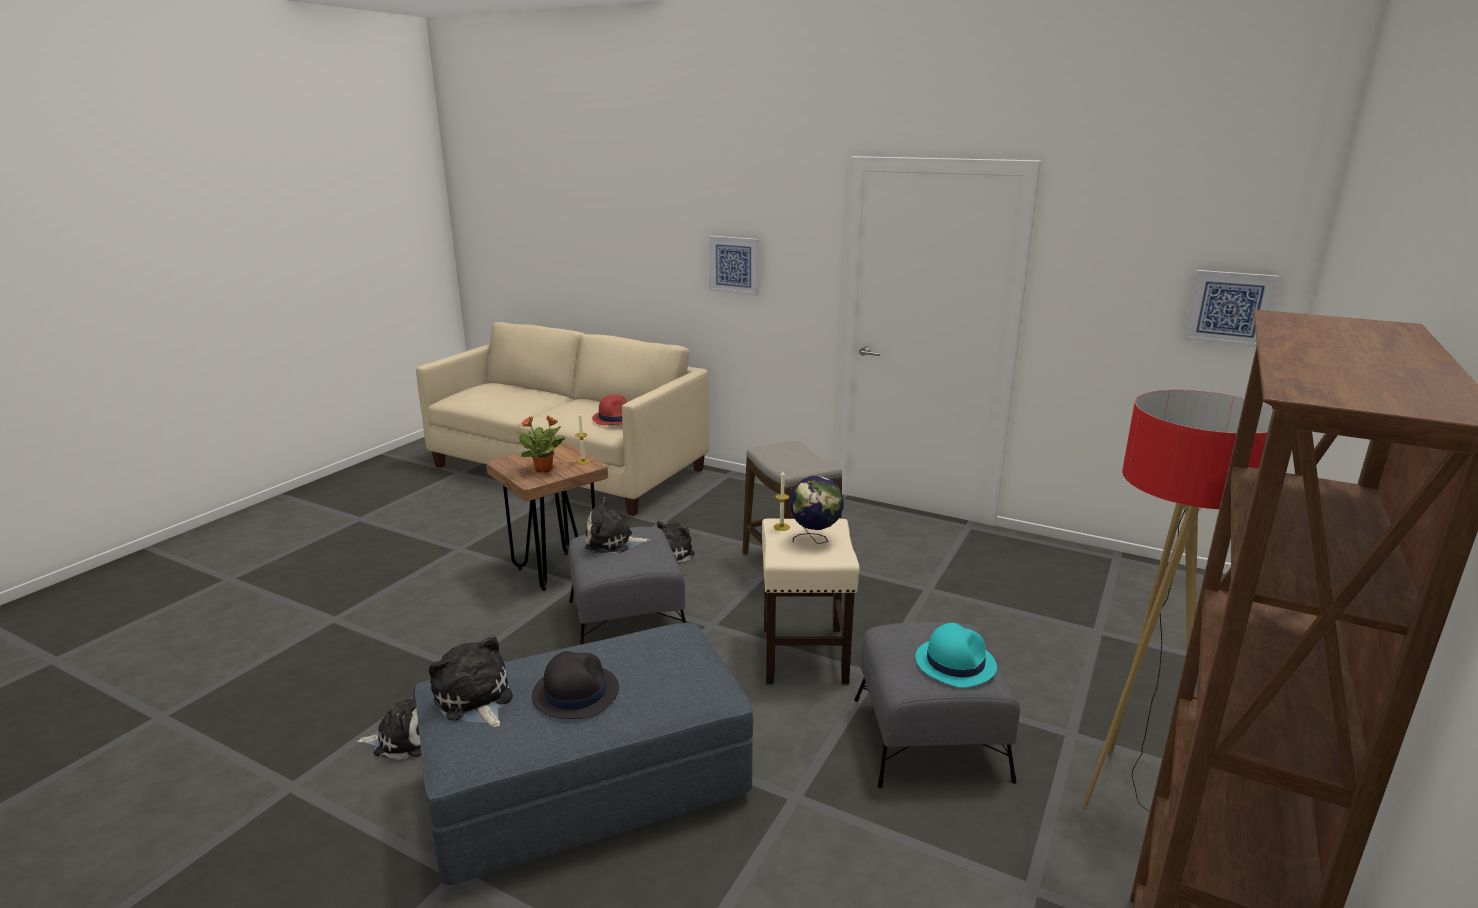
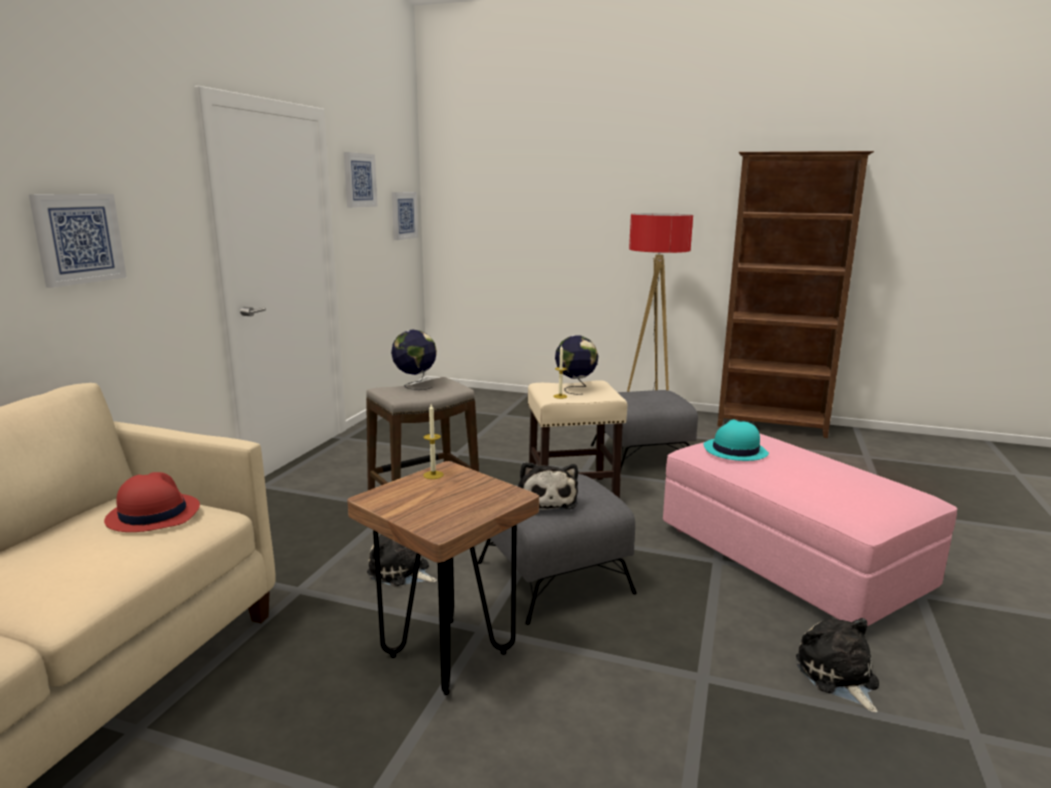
camera: 100 degrees left, 5 degrees down
grey ottoman [415,623,753,885] -> pink ottoman [663,433,957,626]
plush toy [429,636,513,727] -> none
potted plant [517,416,565,473] -> none
black hat [532,651,619,719] -> none
turquoise hat [915,623,997,688] -> turquoise hat moved to [704,420,769,461]
none -> picture [344,152,378,208]
none -> globe [391,329,437,390]

